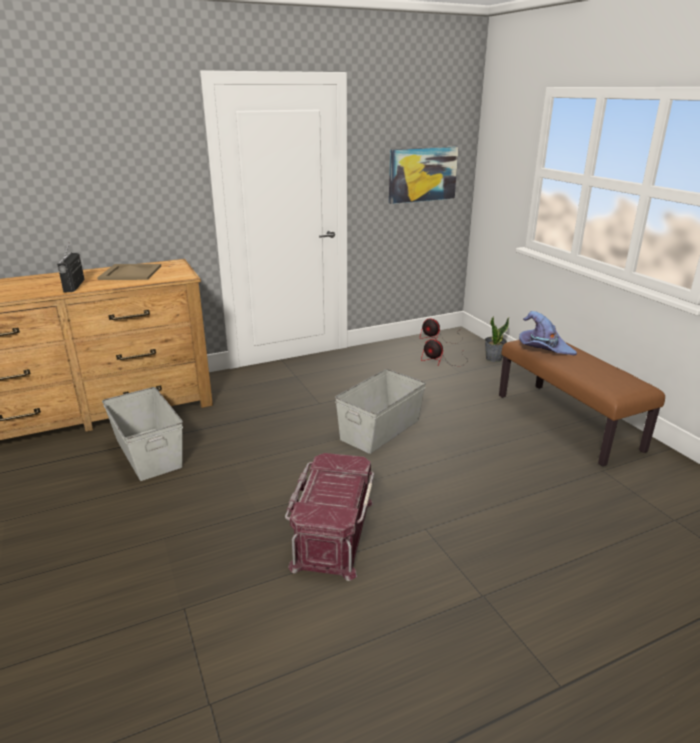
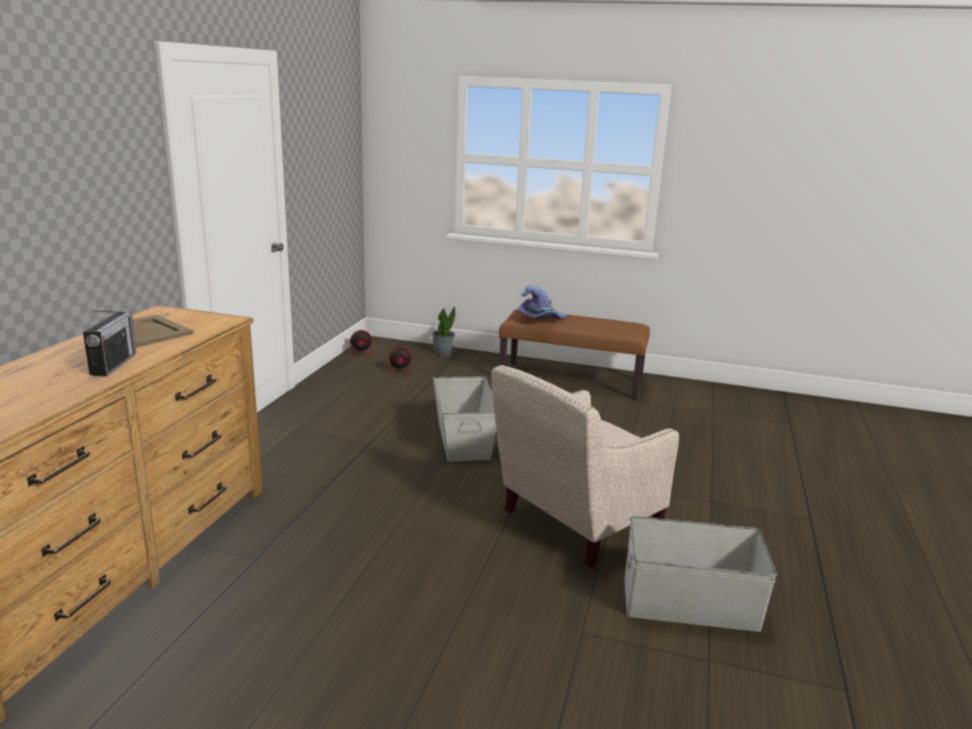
camera: 50 degrees left, 5 degrees down
radio [57,242,85,293] -> radio turned 120 degrees counterclockwise [83,310,136,376]
grey storage box [102,387,183,481] -> grey storage box moved to [624,516,777,632]
red storage box [285,453,374,581] -> beige armchair [491,365,679,568]
picture [389,146,458,204] -> none

